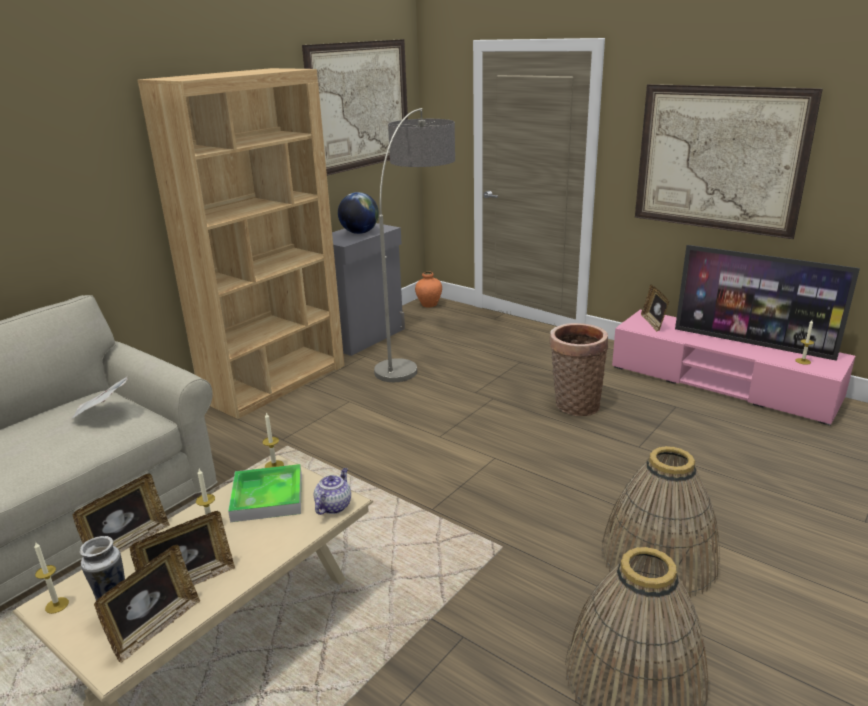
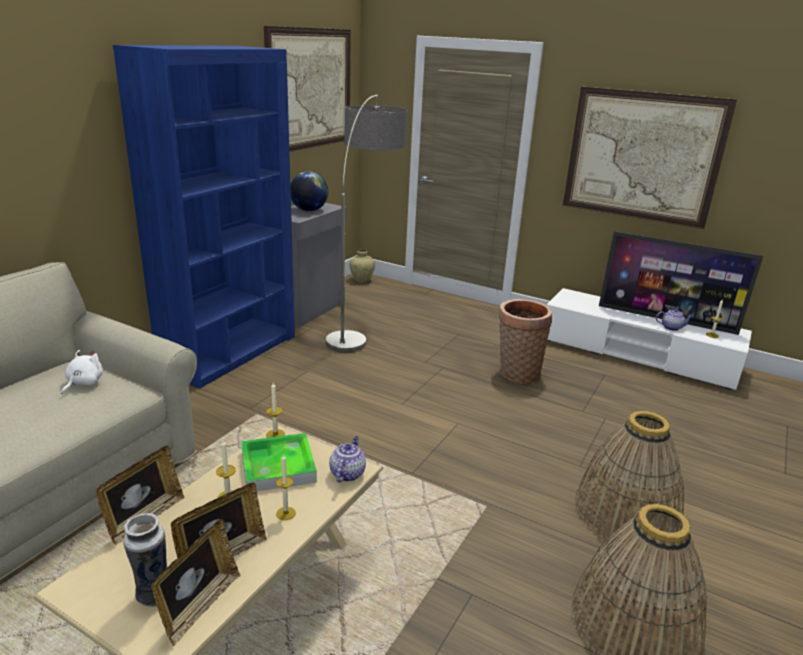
camera: 10 degrees left, 0 degrees up
candle [34,543,69,614] -> candle moved to [276,454,296,520]
newspaper [70,377,128,420] -> white plush toy [61,350,103,394]
brown bookcase [137,68,344,419] -> blue bookcase [113,45,295,388]
orange vase [415,271,442,307] -> beige vase [350,249,375,283]
pink tv stand [612,310,855,426] -> white tv stand [547,288,752,391]
picture frame [641,285,669,332] -> none
none -> teapot [656,309,693,331]

